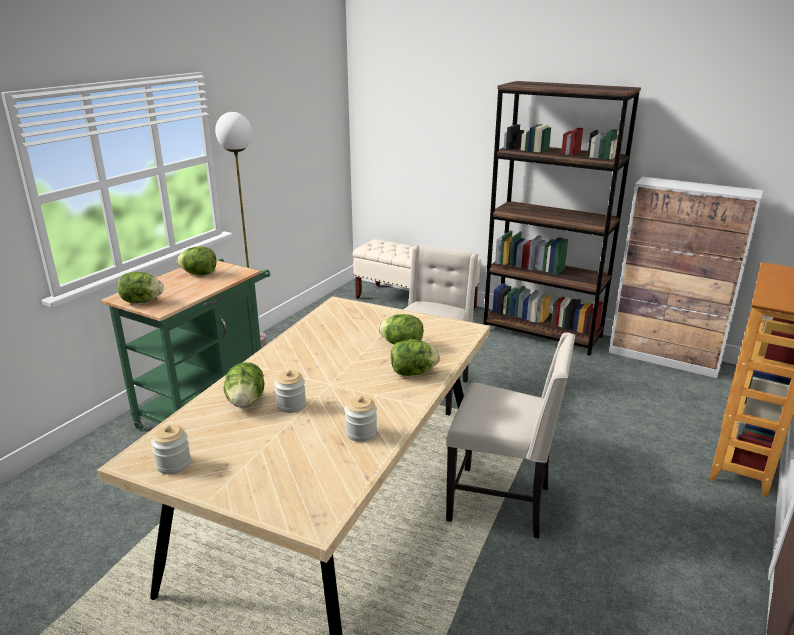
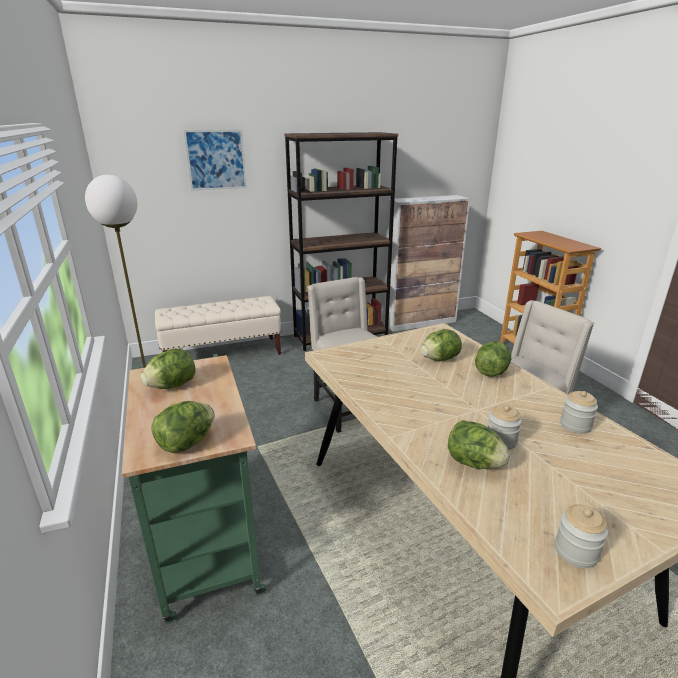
camera: 50 degrees left, 0 degrees up
none -> picture [184,130,247,191]

